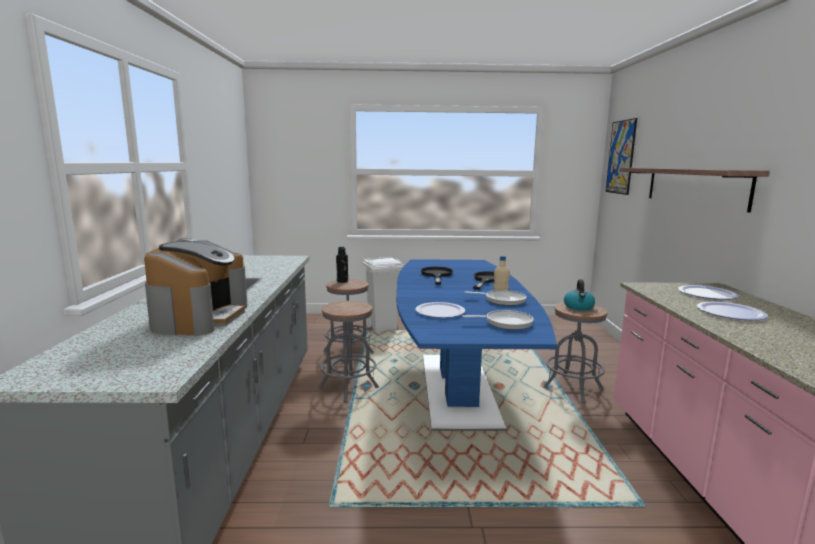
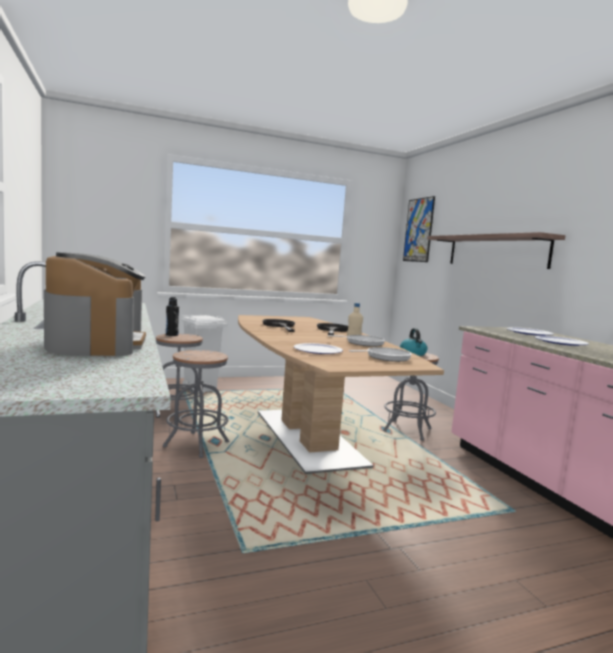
camera: 20 degrees left, 5 degrees down
blue dining table [397,259,557,431] -> brown dining table [238,315,444,474]

